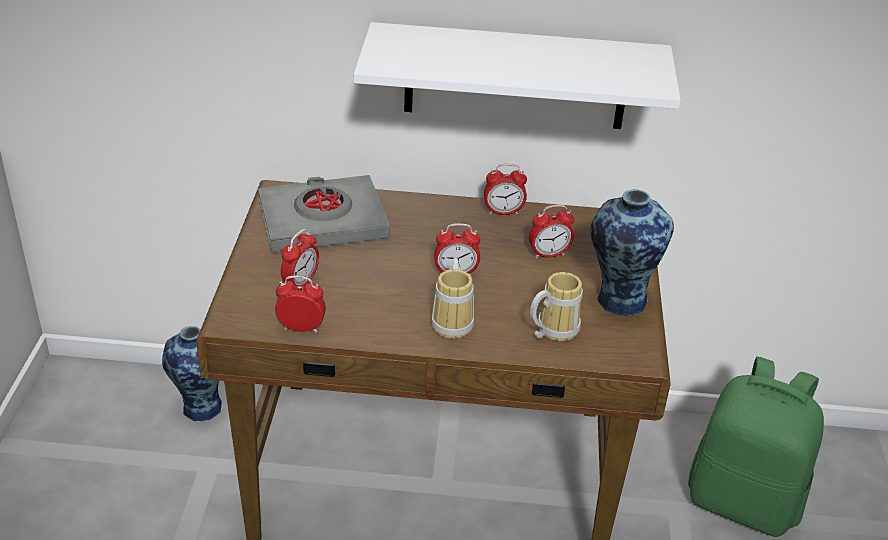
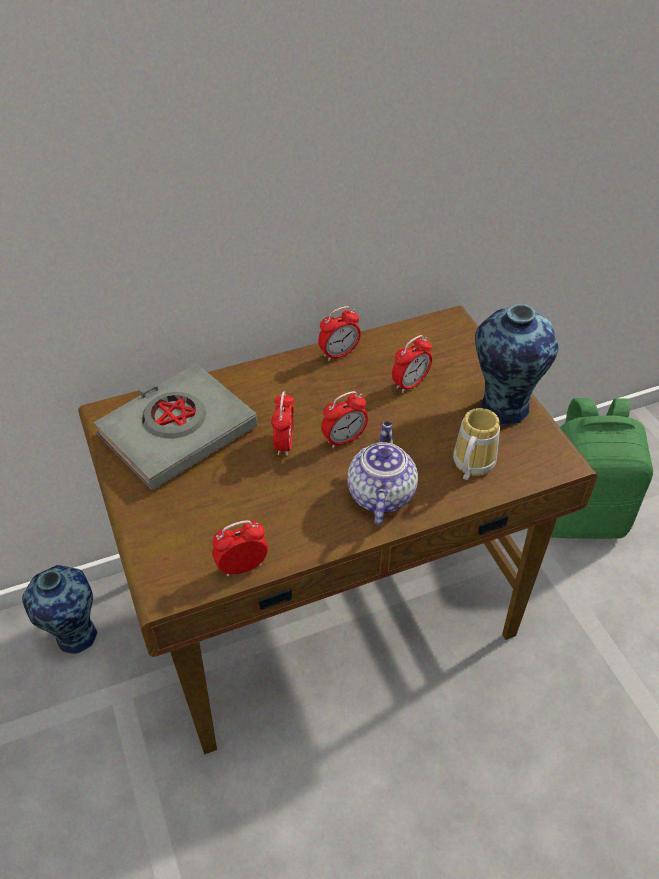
camera: 25 degrees left, 10 degrees up
alarm clock [281,229,319,286] -> alarm clock moved to [271,391,294,456]
white shelf [354,22,681,129] -> none
mug [431,258,474,339] -> teapot [347,421,418,525]

